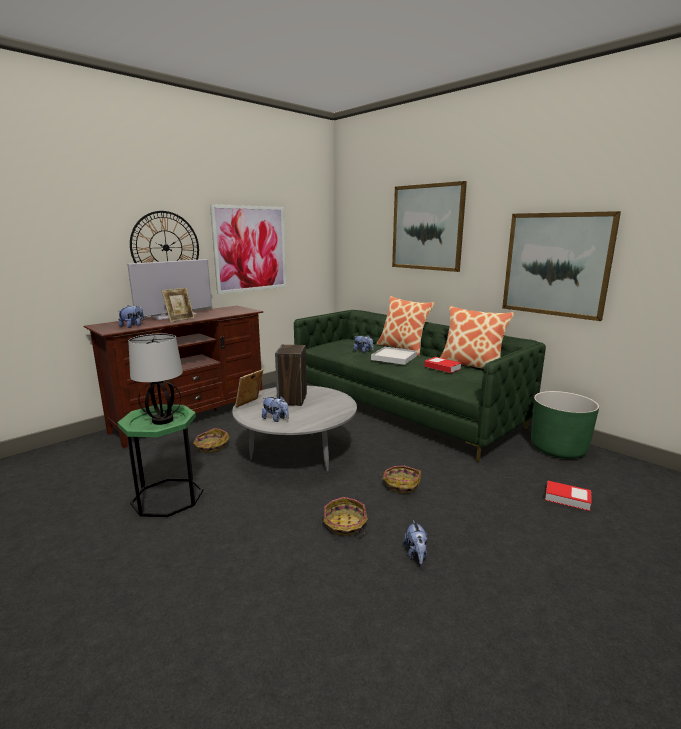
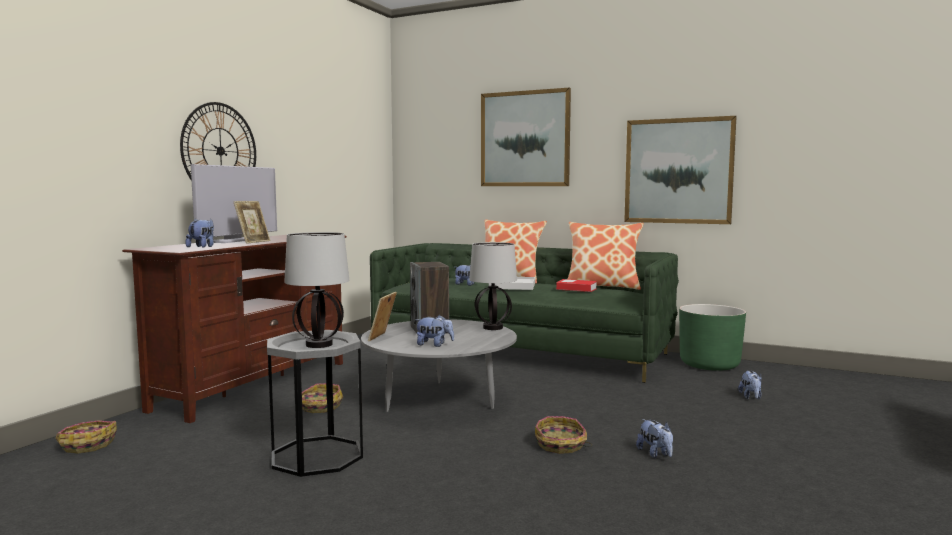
camera: 20 degrees left, 10 degrees down
green side table [117,404,204,517] -> grey side table [267,330,363,477]
picture [210,204,286,294] -> none
basket [380,466,421,494] -> basket moved to [55,420,117,453]
book [545,481,592,511] -> plush toy [738,370,762,399]
none -> table lamp [469,242,517,330]

